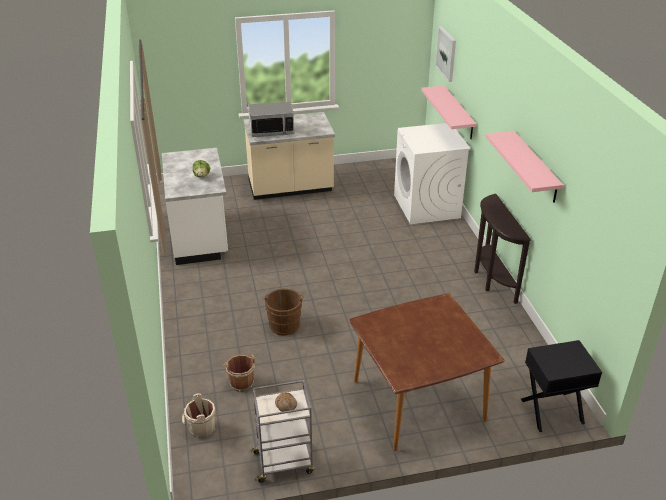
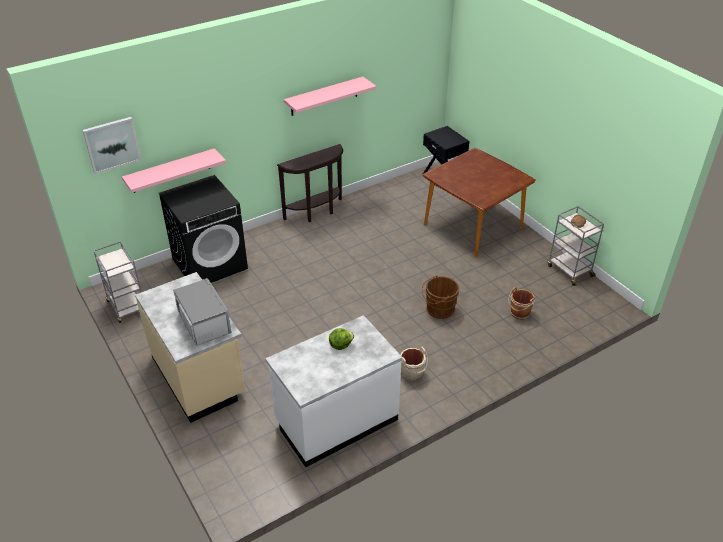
camera: 110 degrees left, 5 degrees up
beige bucket [182,393,215,438] -> beige bucket moved to [401,347,428,381]
white washing machine [394,123,471,224] -> black washing machine [159,175,248,283]
none -> grey cart [93,241,142,323]

